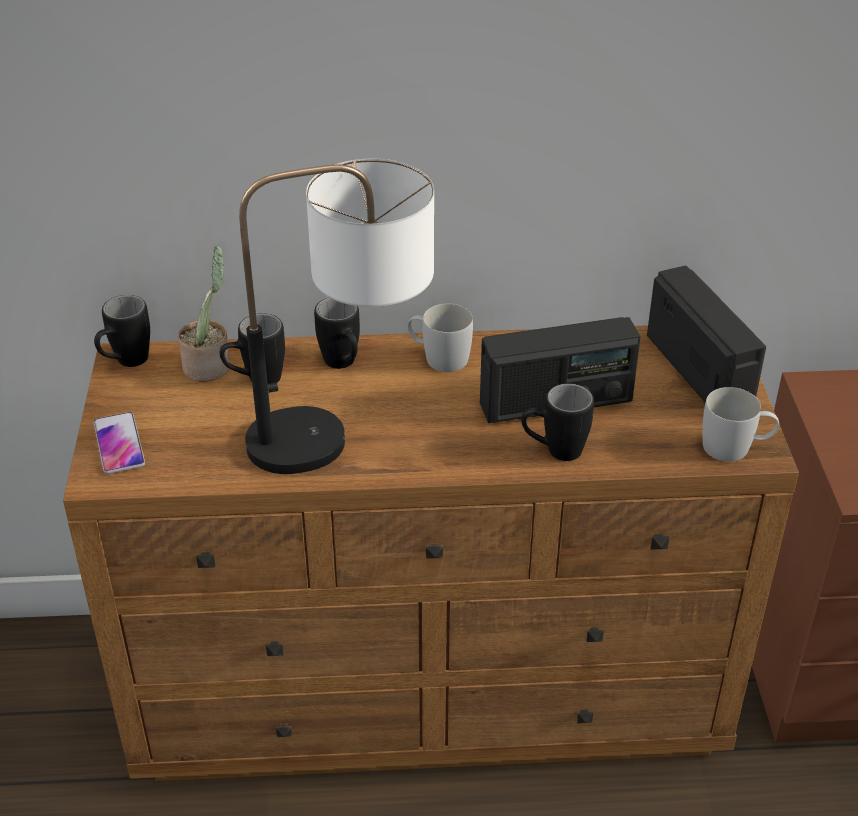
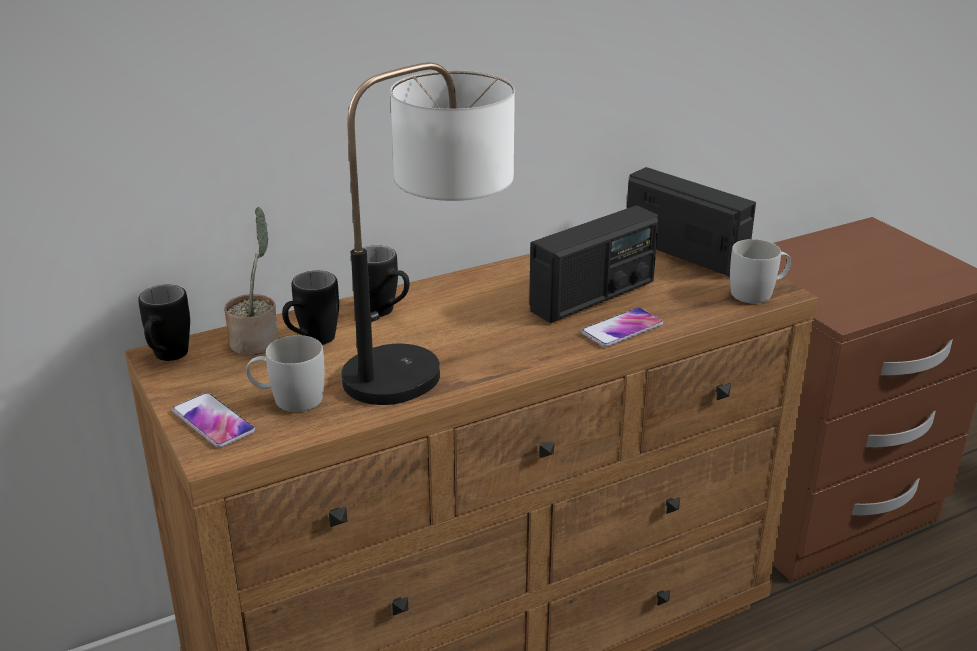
camera: 25 degrees left, 10 degrees down
white mug [408,304,473,372] -> white mug moved to [246,335,324,412]
black mug [521,383,594,461] -> phone [581,308,663,347]

